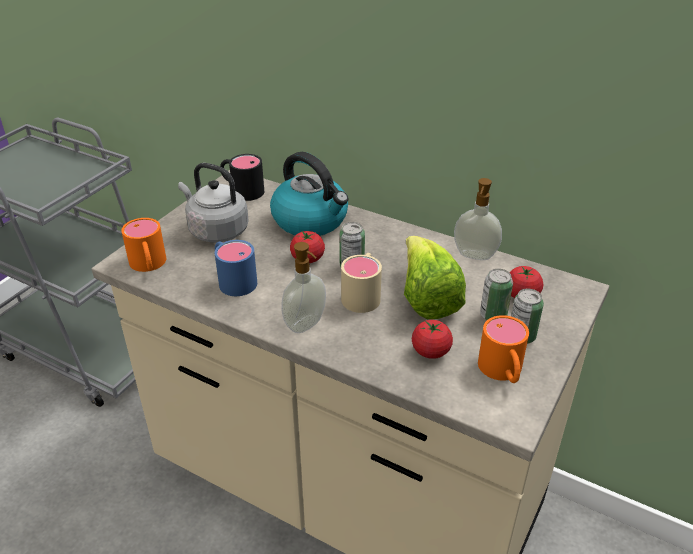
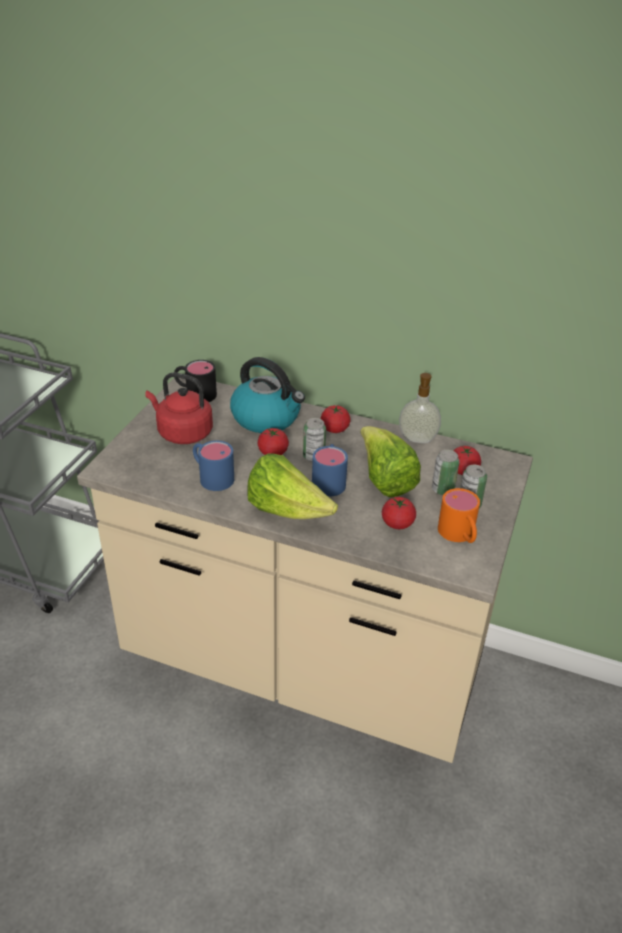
camera: 10 degrees left, 0 degrees up
orange mug [121,218,166,272] -> none
grey kettle [178,163,249,243] -> red kettle [145,372,213,444]
soap dispenser [282,242,326,333] -> lettuce [247,453,338,519]
beige mug [341,253,382,313] -> blue mug [312,444,348,497]
none -> tomato [321,405,350,433]

